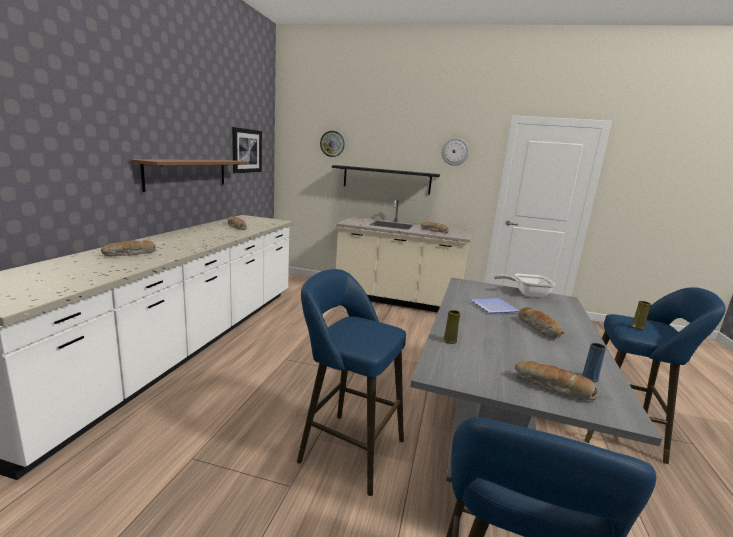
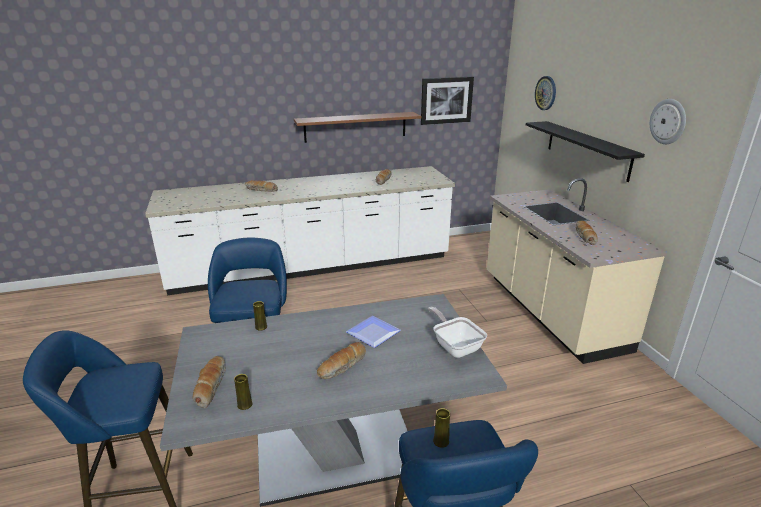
camera: 60 degrees right, 10 degrees up
blue vase [581,343,606,382] -> yellow vase [234,374,253,410]

